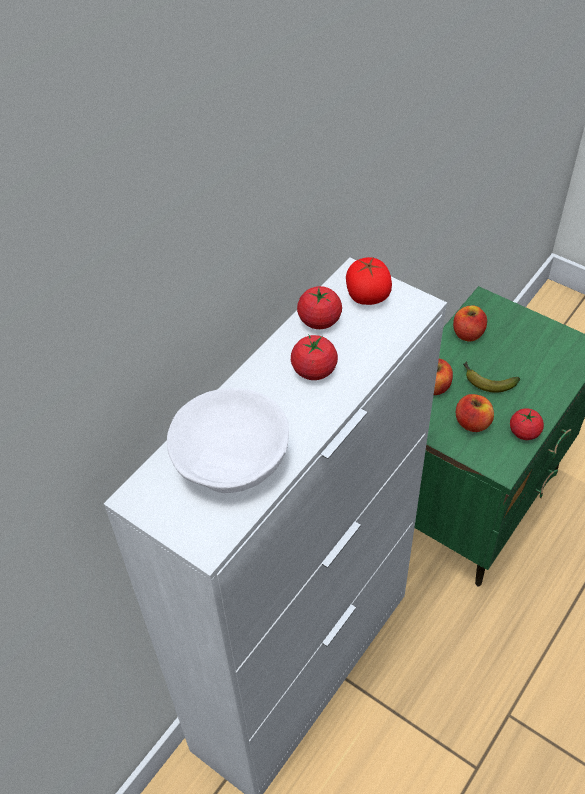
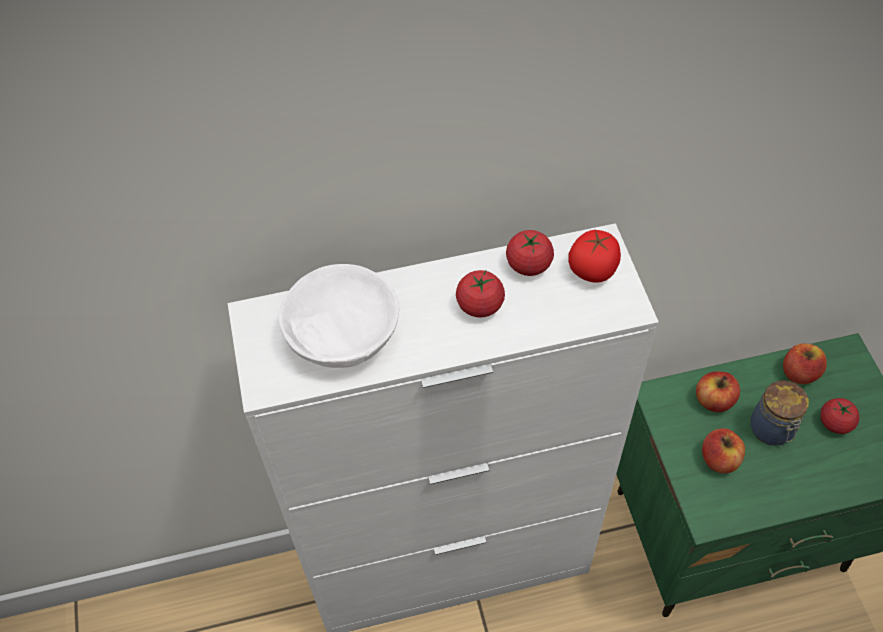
camera: 40 degrees right, 5 degrees up
banana [463,361,520,393] -> jar [750,380,809,446]
tomato [510,408,544,440] -> tomato moved to [820,398,859,434]

